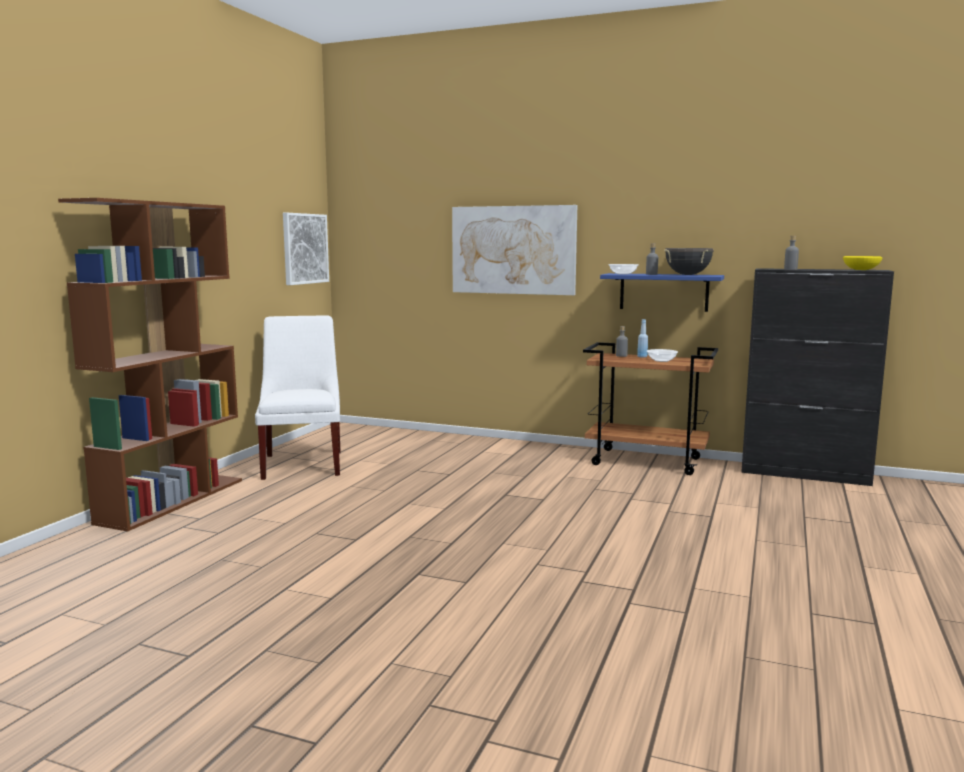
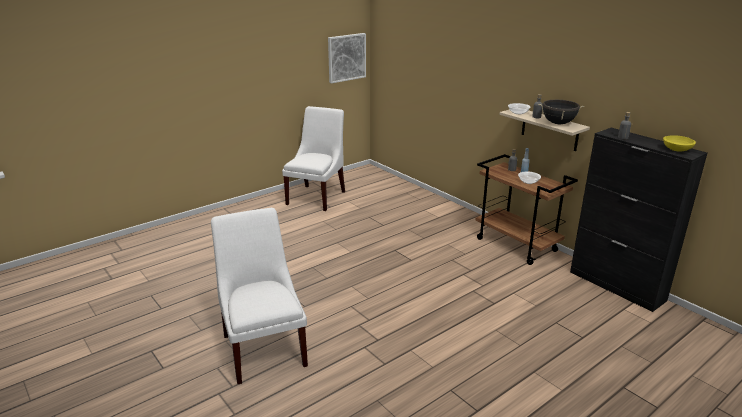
camera: 30 degrees right, 15 degrees up
brown bookcase [58,198,242,532] -> none
picture [452,205,577,295] -> none
blue shelf [600,273,724,312] -> beige shelf [499,109,590,151]
none -> white chair [211,208,308,384]

